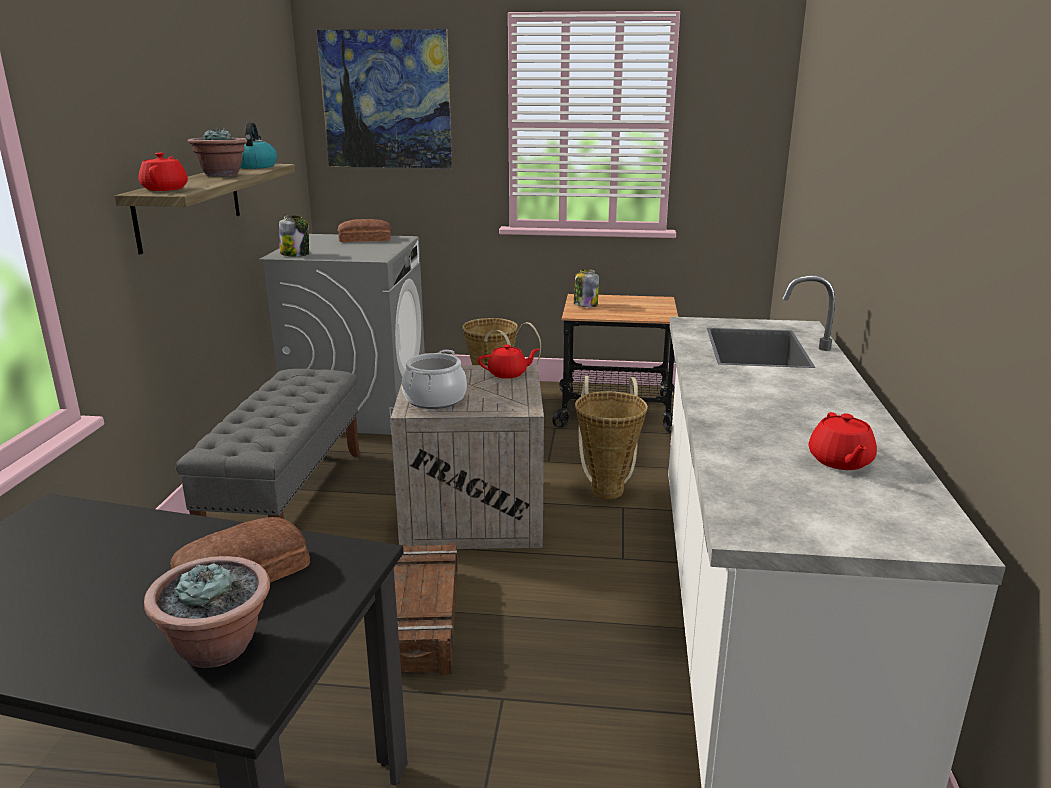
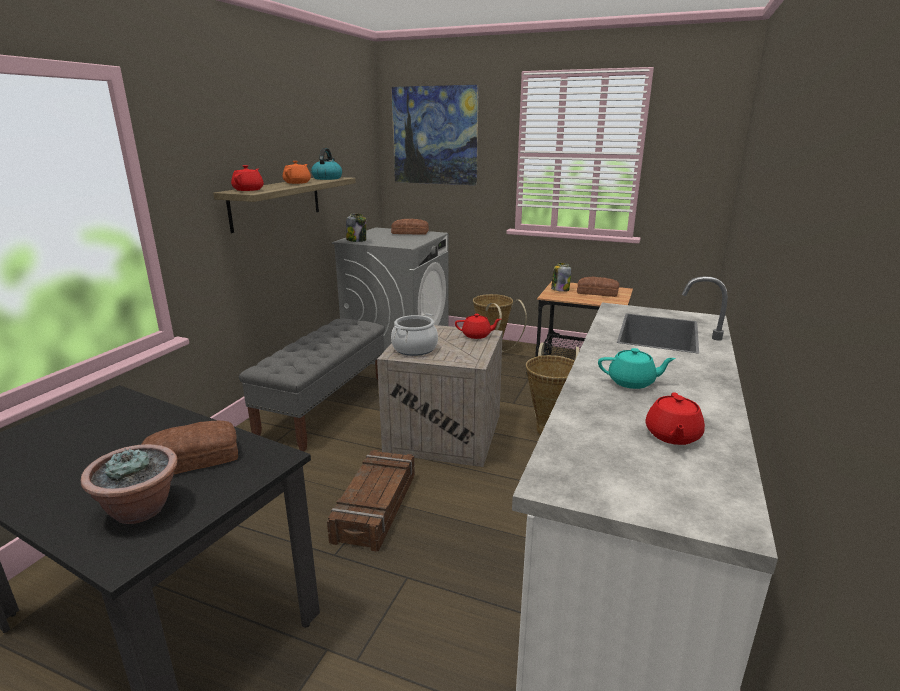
camera: 15 degrees right, 0 degrees up
potted plant [188,127,247,177] -> orange teapot [283,161,311,184]
none -> bread [577,277,619,297]
none -> turquoise teapot [598,348,676,389]

